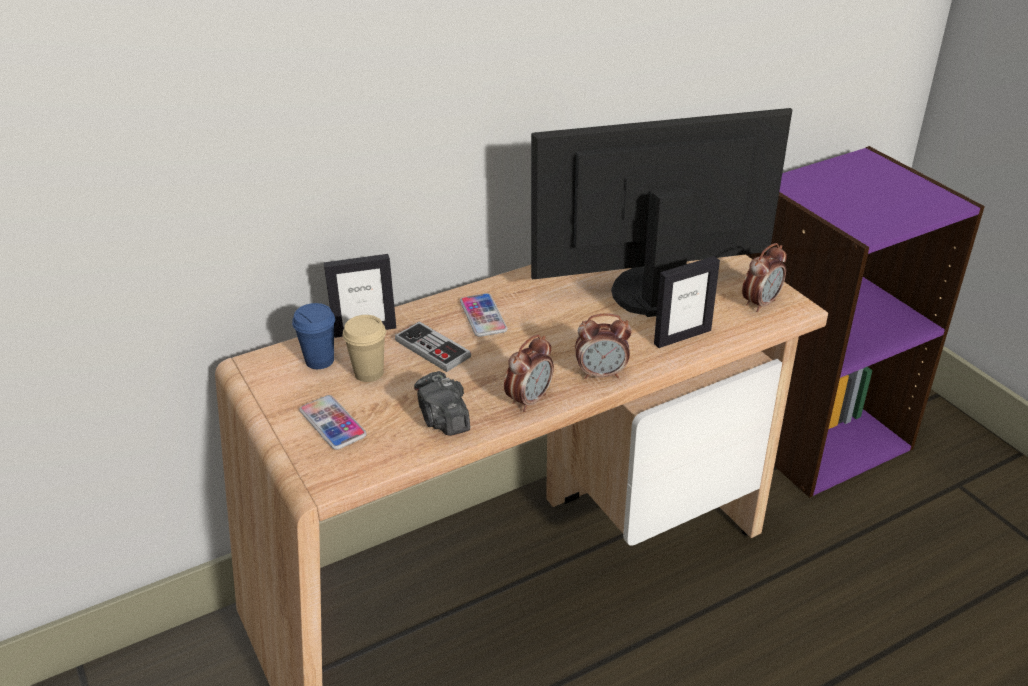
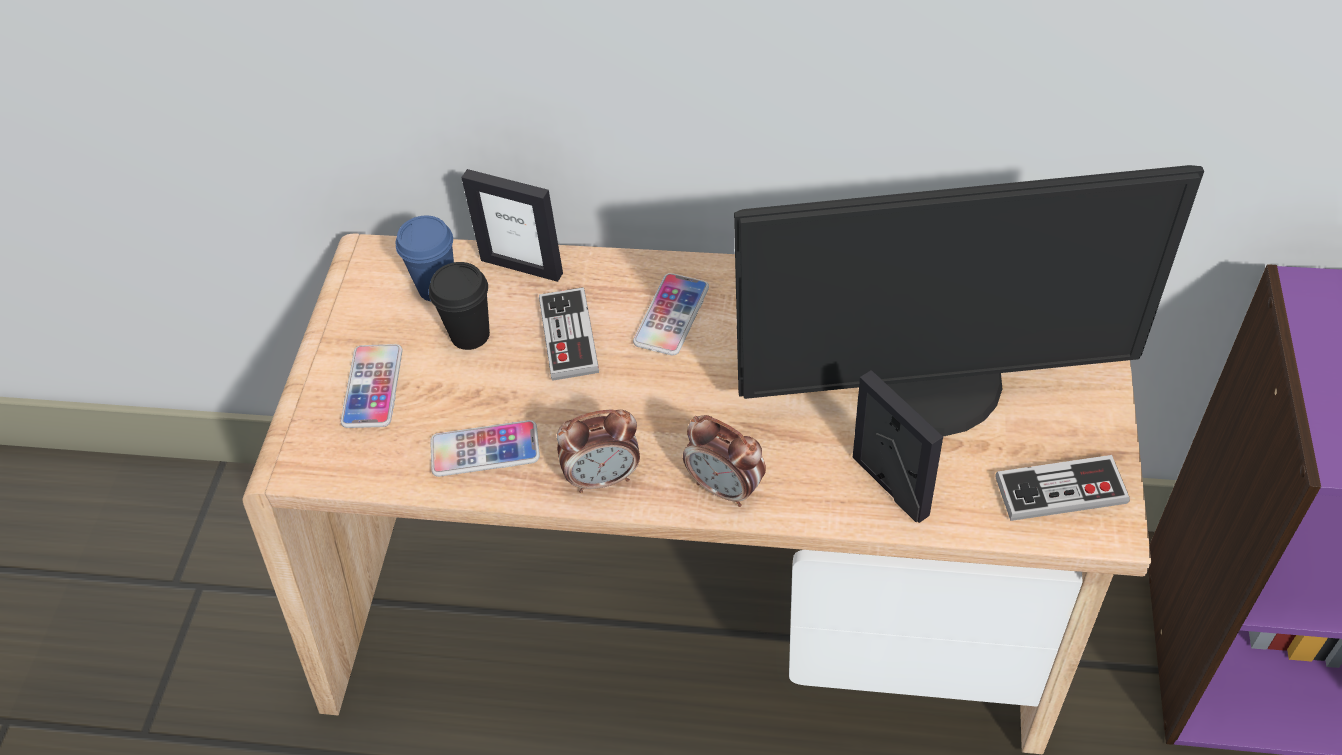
camera: 40 degrees right, 15 degrees up
beige cup [343,315,386,382] -> black cup [429,262,490,350]
camera [414,371,470,436] -> phone [430,420,540,477]
monitor [531,108,792,317] -> monitor turned 150 degrees clockwise [734,165,1204,436]
picture frame [654,256,720,348] -> picture frame turned 135 degrees counterclockwise [853,370,943,523]
alarm clock [742,243,787,312] -> game controller [996,455,1130,521]

